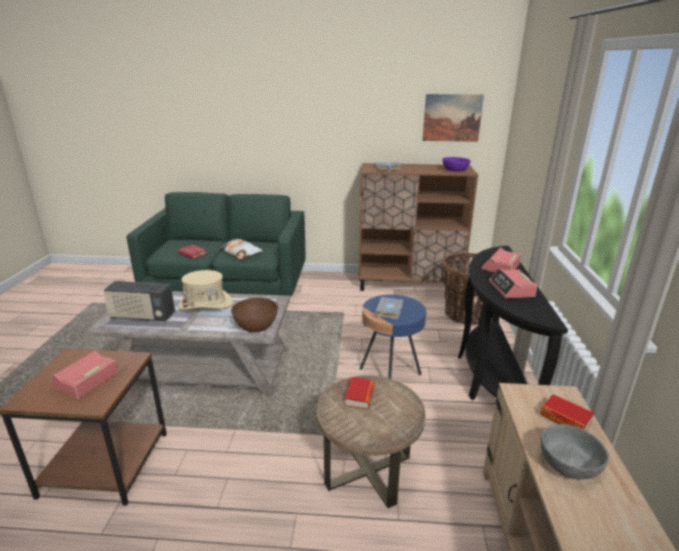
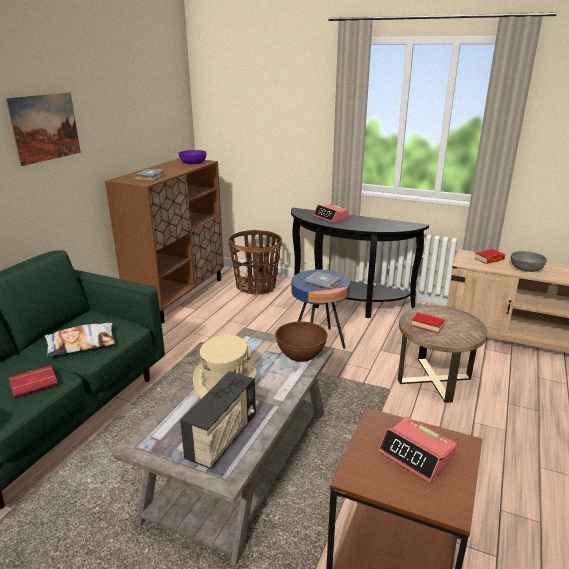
camera: 70 degrees left, 0 degrees up
picture [422,94,484,142] -> picture moved to [5,92,81,166]
alarm clock [489,268,537,298] -> none

